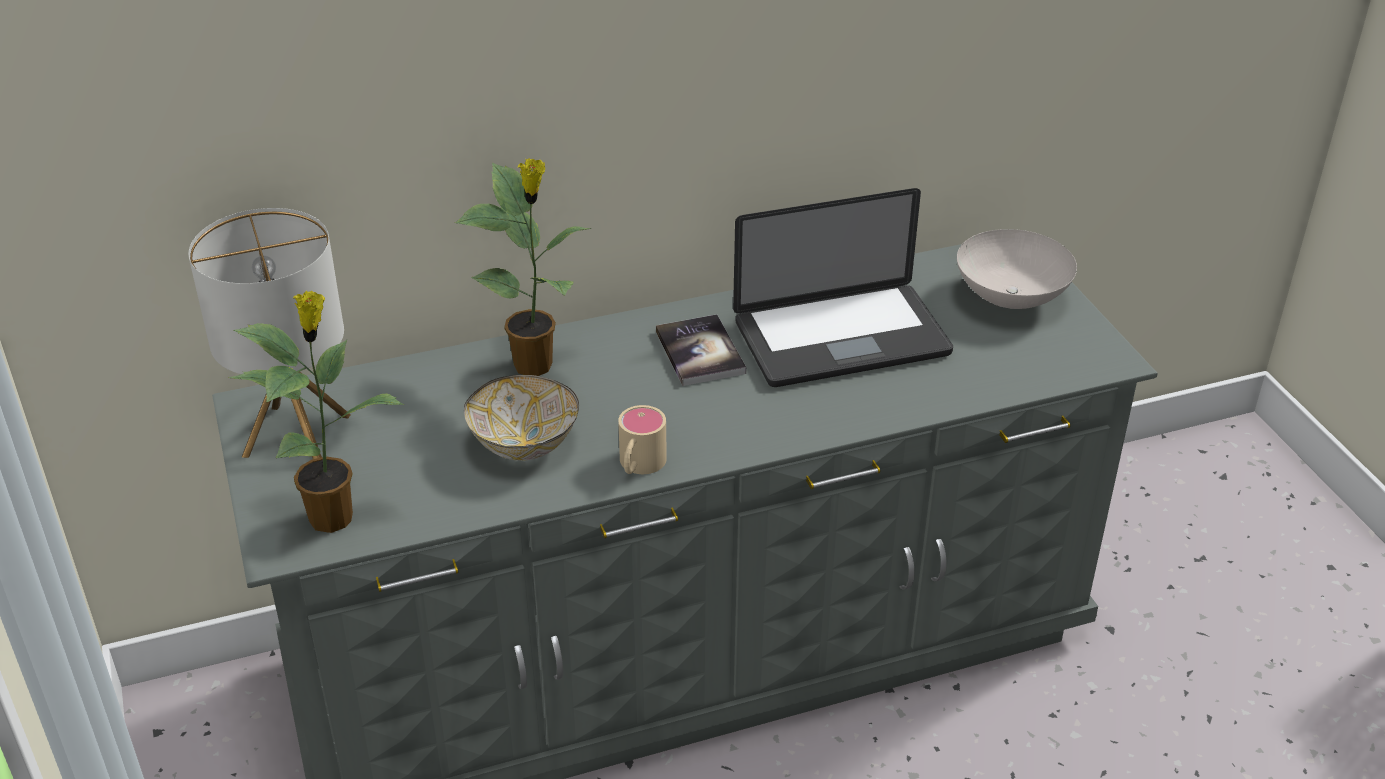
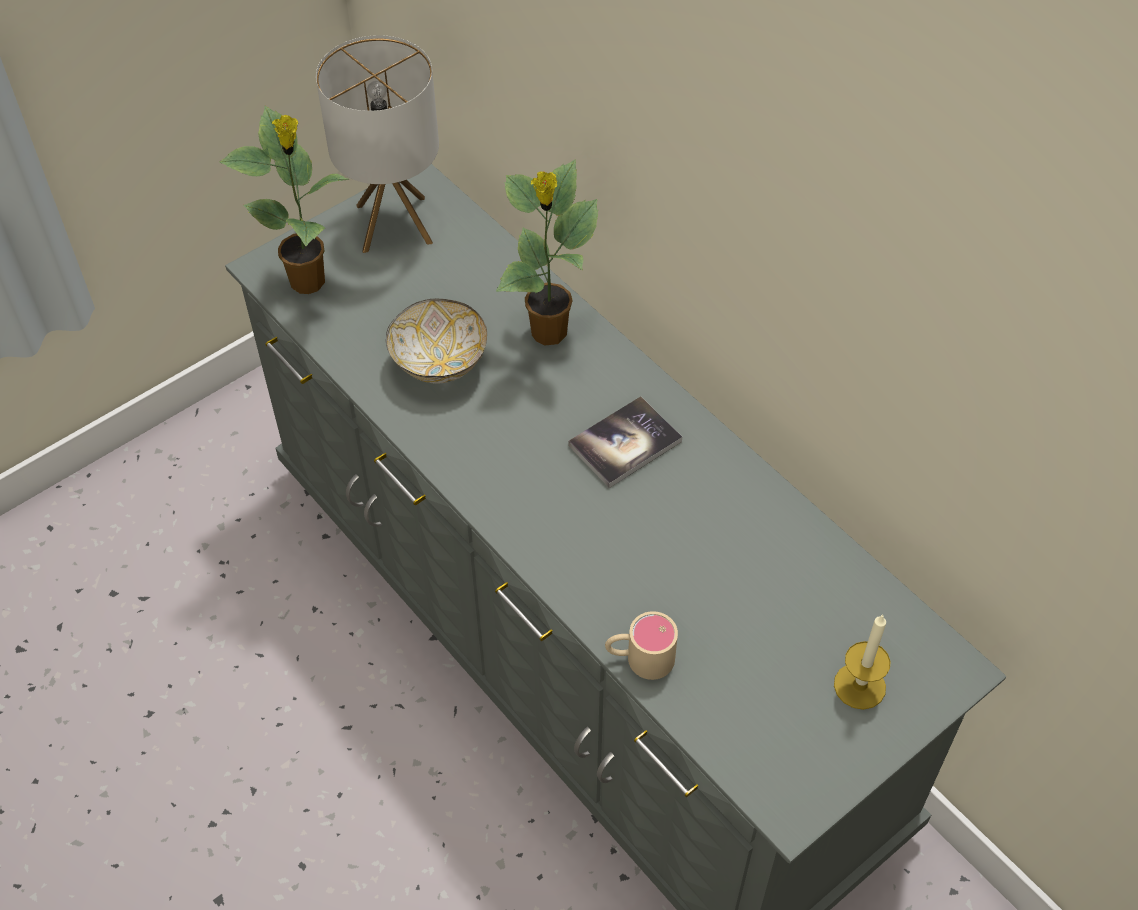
camera: 70 degrees right, 15 degrees up
beige mug [618,405,667,474] -> beige mug moved to [605,611,678,680]
laptop [733,188,953,387] -> none
white bowl [957,229,1077,309] -> candle [834,614,891,710]

